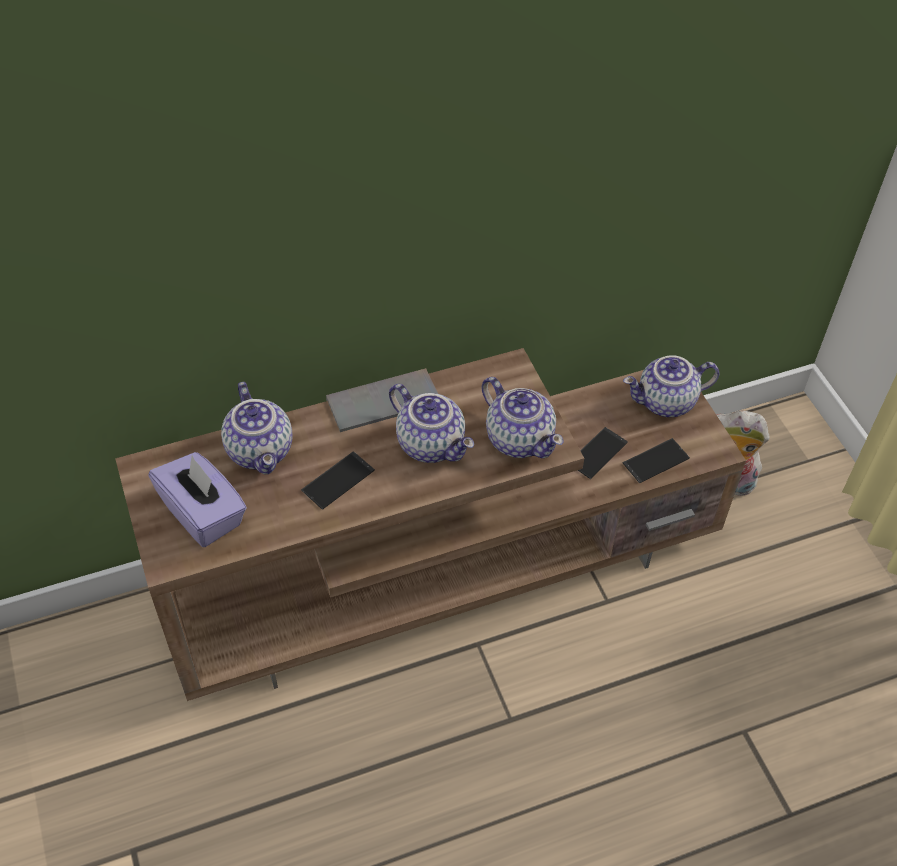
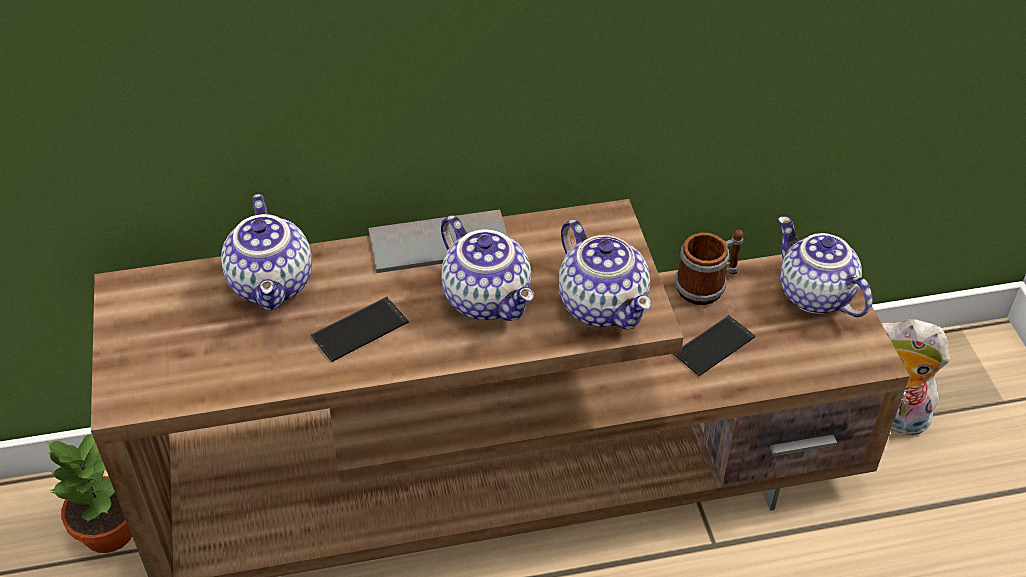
camera: 10 degrees right, 5 degrees down
purple tissue box [148,452,247,547] -> none
teapot [623,355,719,417] -> teapot turned 60 degrees clockwise [778,216,873,317]
phone [623,438,690,484] -> none
none -> potted plant [46,434,132,553]
none -> mug [675,230,743,305]

